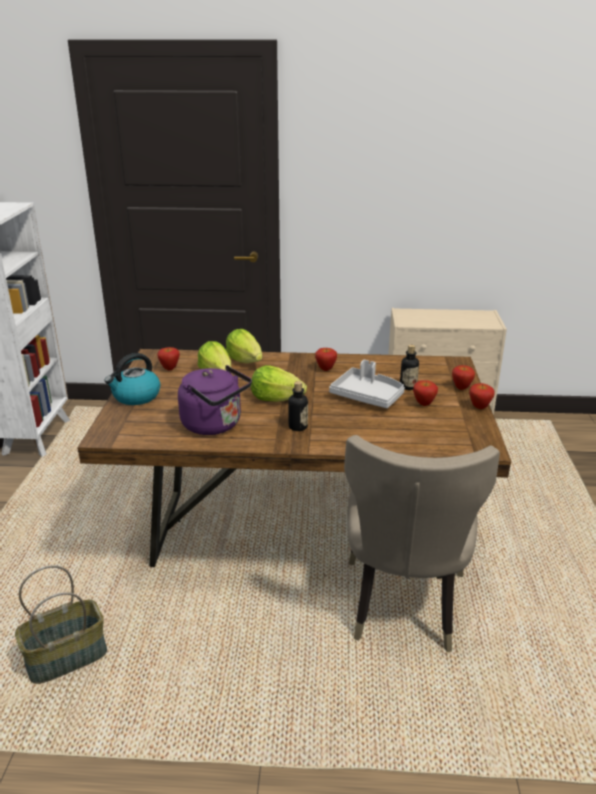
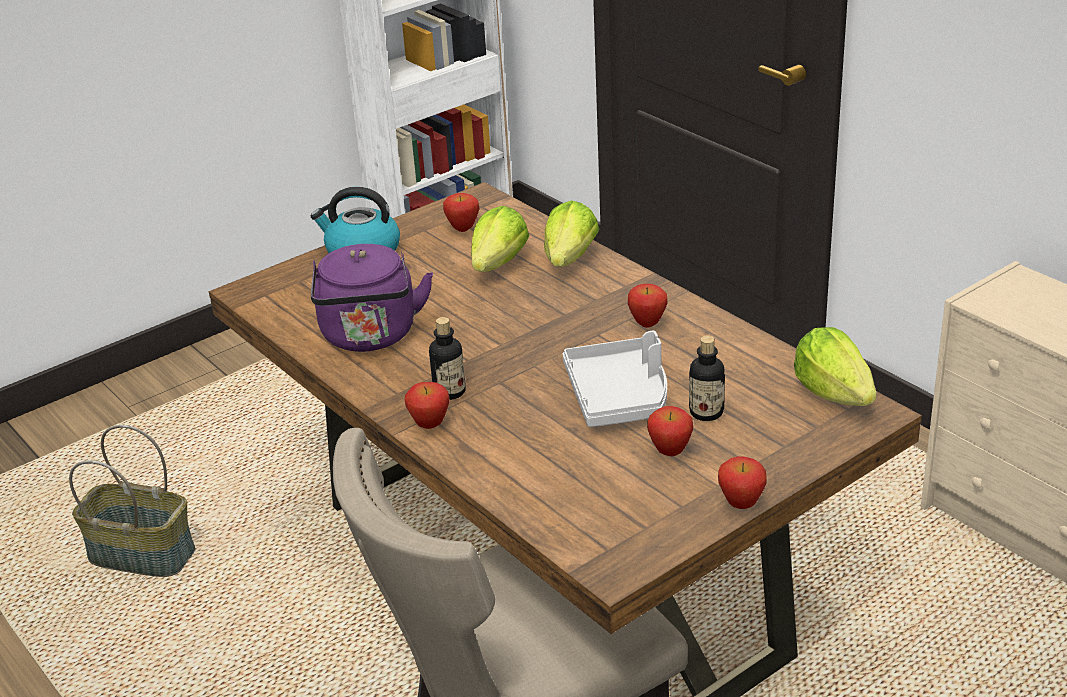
camera: 50 degrees right, 5 degrees up
lettuce [251,365,307,402] -> lettuce moved to [794,327,876,406]
apple [452,365,475,390] -> apple moved to [405,382,449,429]

